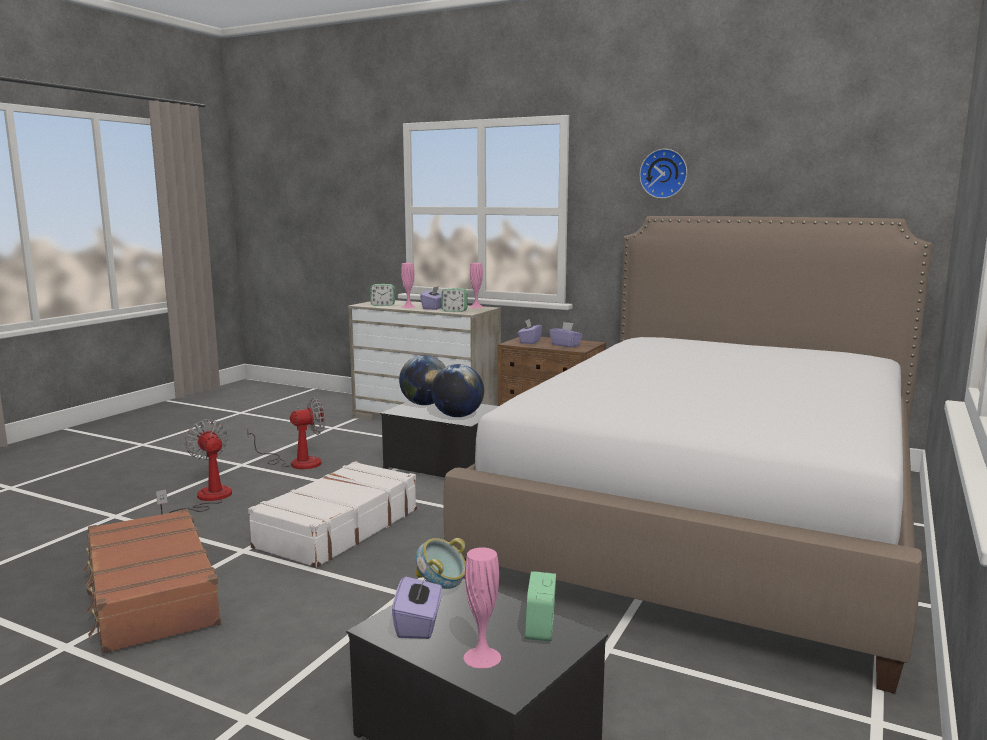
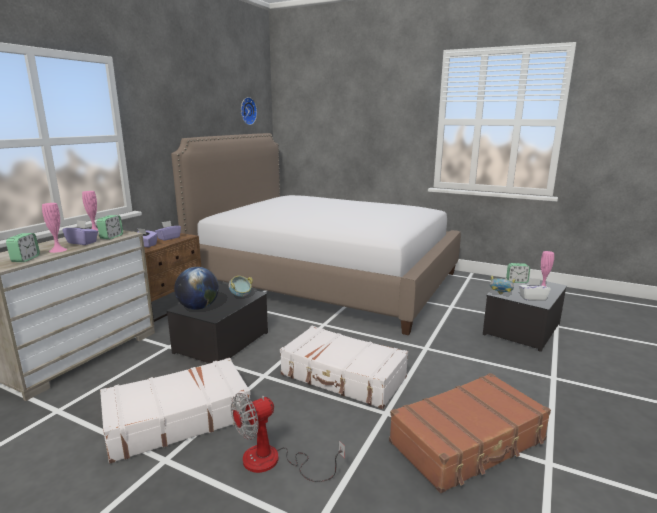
camera: 90 degrees left, 5 degrees up
fan [247,397,325,469] -> white suitcase [100,358,250,464]
purple tissue box [392,573,442,639] -> white tissue box [519,278,551,300]
globe [431,364,484,417] -> bowl [229,276,253,297]
wall clock [639,149,687,199] -> wall clock moved to [241,97,257,125]

